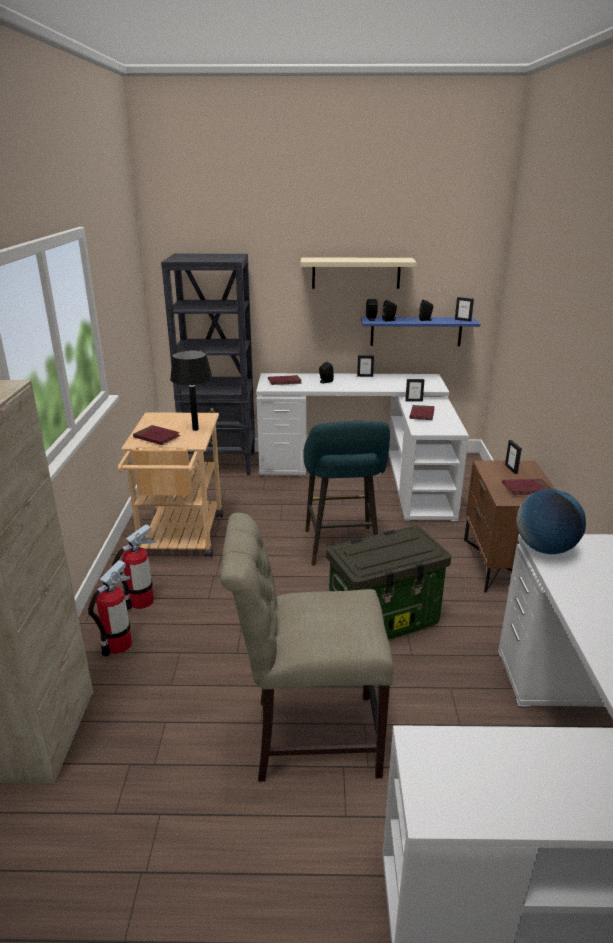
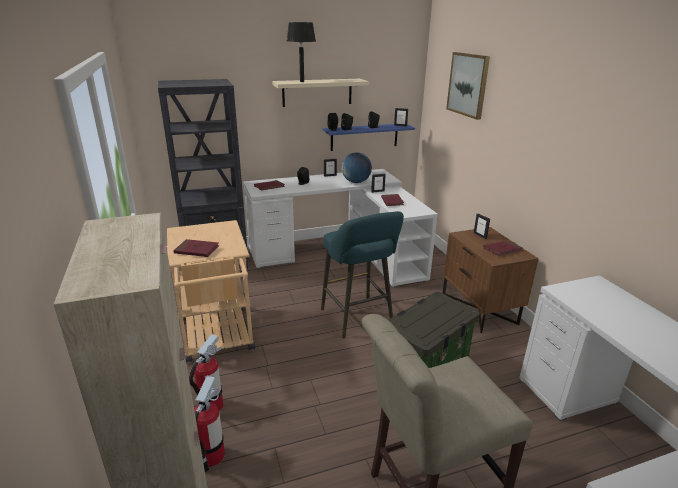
camera: 20 degrees left, 0 degrees up
black table lamp [170,350,212,431] -> black table lamp moved to [287,22,316,82]
globe [516,489,586,554] -> globe moved to [342,152,372,183]
none -> picture [446,52,490,120]

